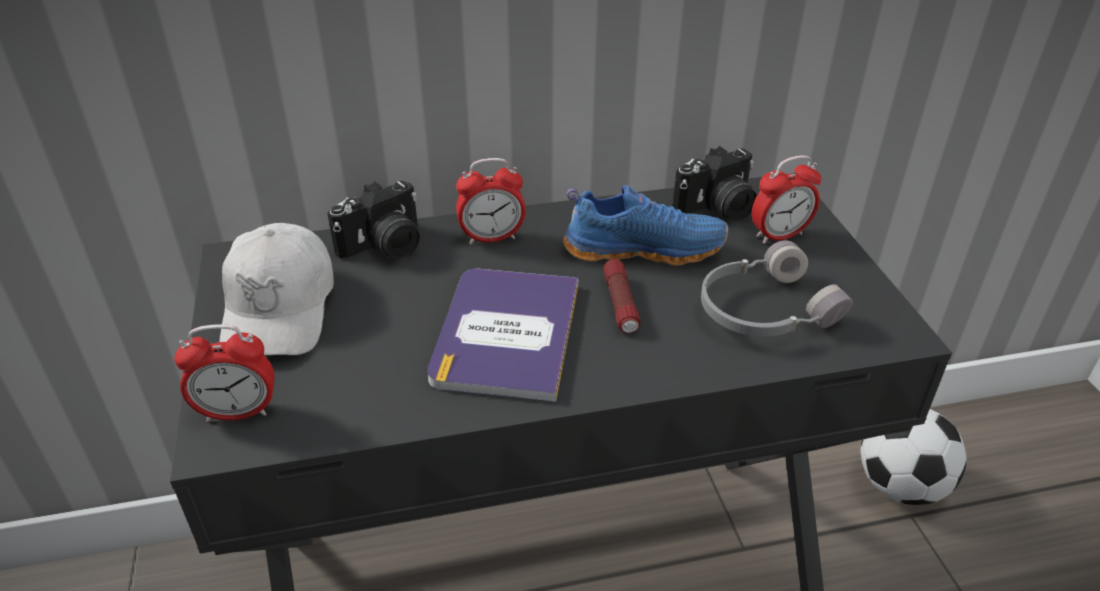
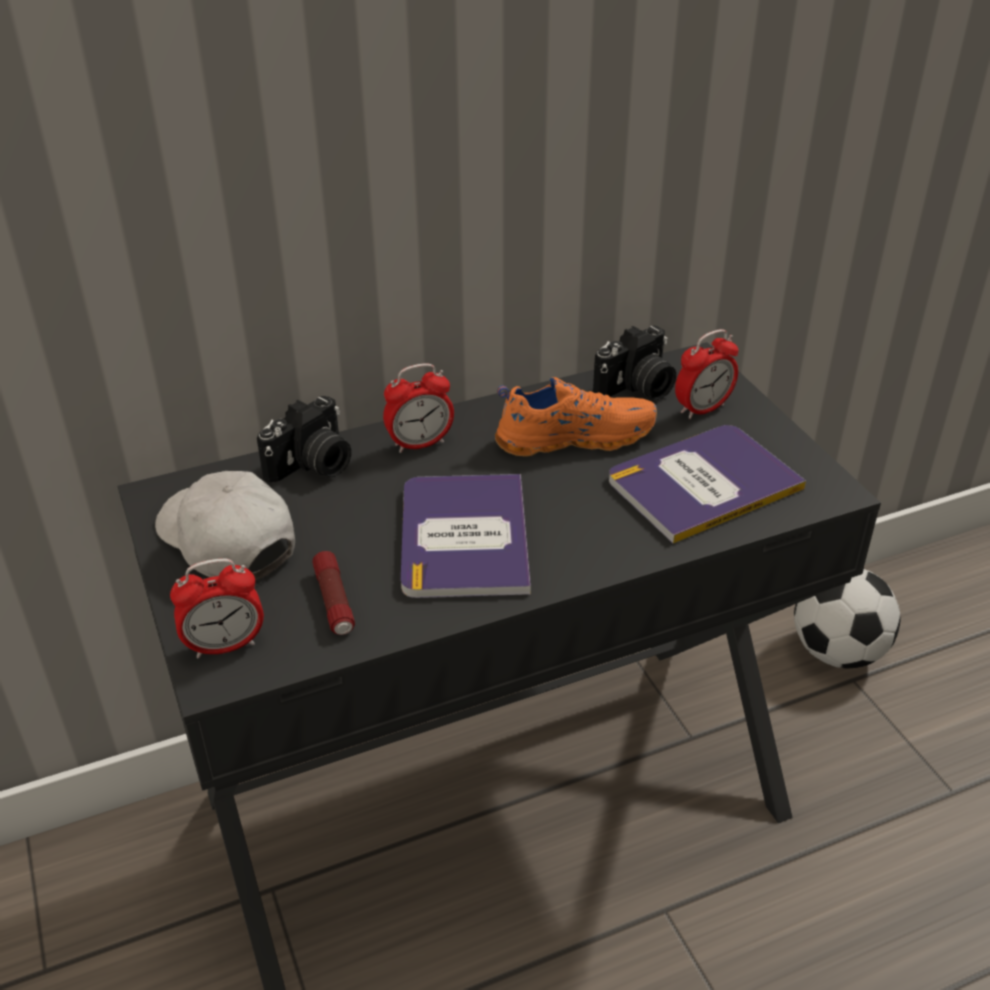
camera: 10 degrees left, 0 degrees up
white cap [220,223,334,356] -> white cap turned 150 degrees clockwise [155,471,295,581]
blue shoe [563,185,728,266] -> orange shoe [495,377,657,457]
flashlight [603,259,641,333] -> flashlight moved to [312,551,355,635]
grey headphones [701,240,853,337] -> book [609,425,806,544]

